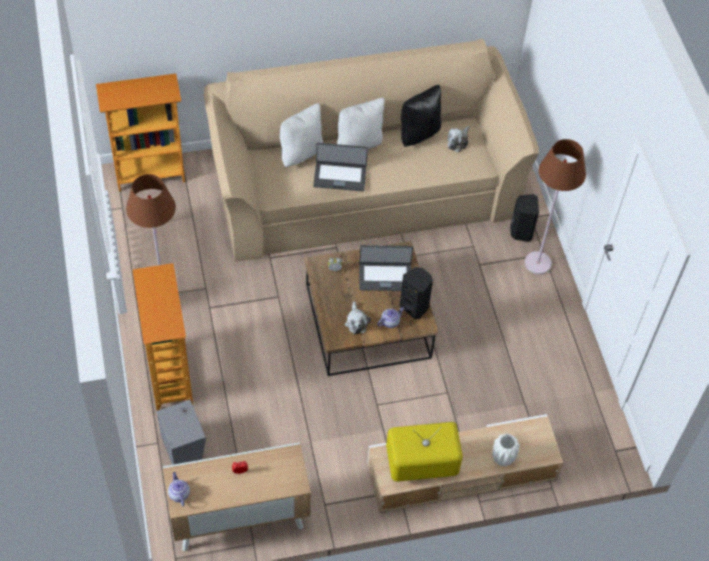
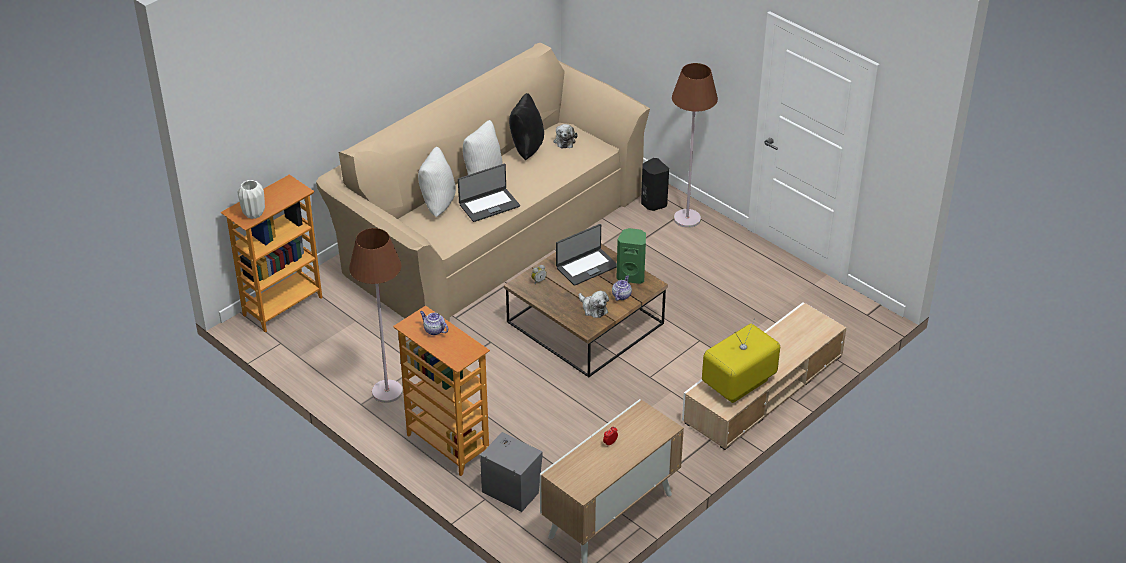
camera: 30 degrees left, 15 degrees down
teapot [168,472,190,507] -> teapot moved to [420,311,448,335]
black speaker [400,267,433,319] -> green speaker [617,228,646,284]
white vase [492,434,520,466] -> white vase moved to [237,180,265,219]

